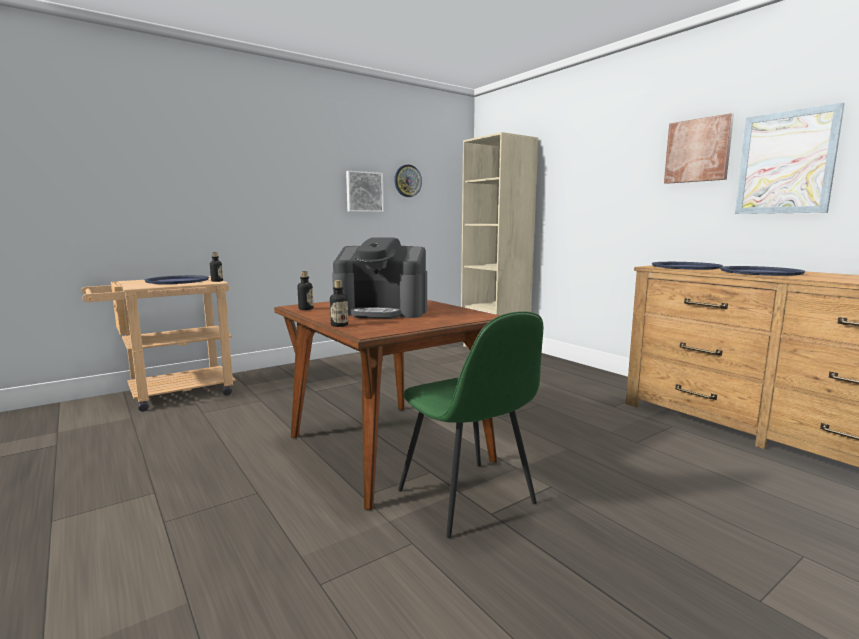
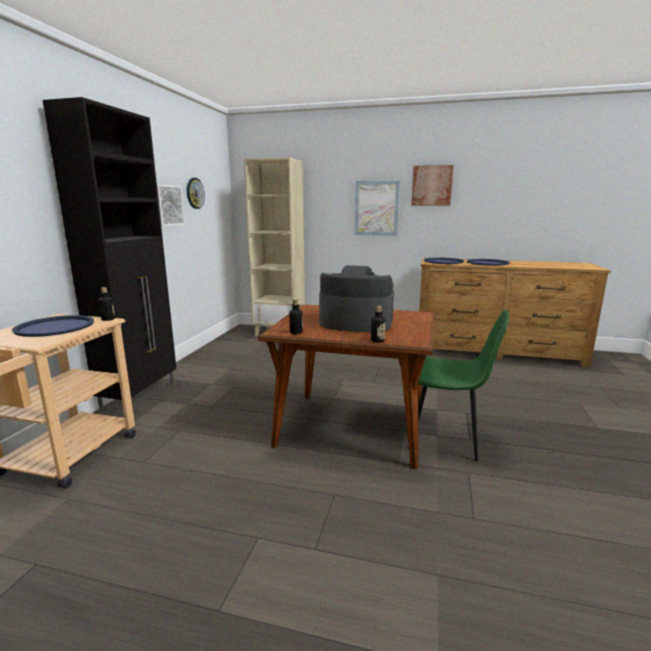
camera: 40 degrees left, 5 degrees up
coffee machine [332,237,427,319] -> coffee machine turned 135 degrees counterclockwise [319,265,394,332]
picture [735,103,845,214] -> picture moved to [355,180,400,236]
none -> black cabinet [43,97,176,413]

